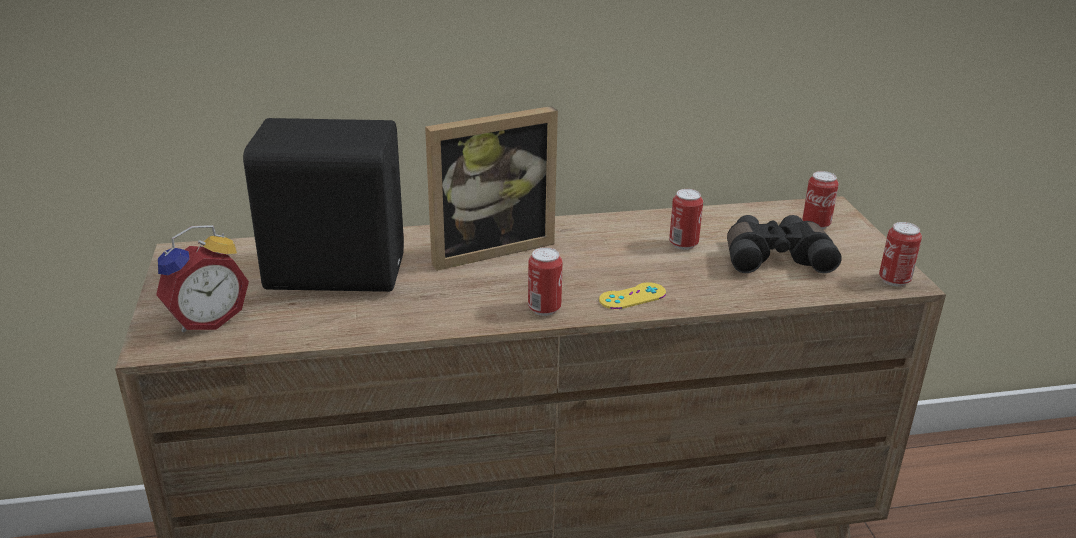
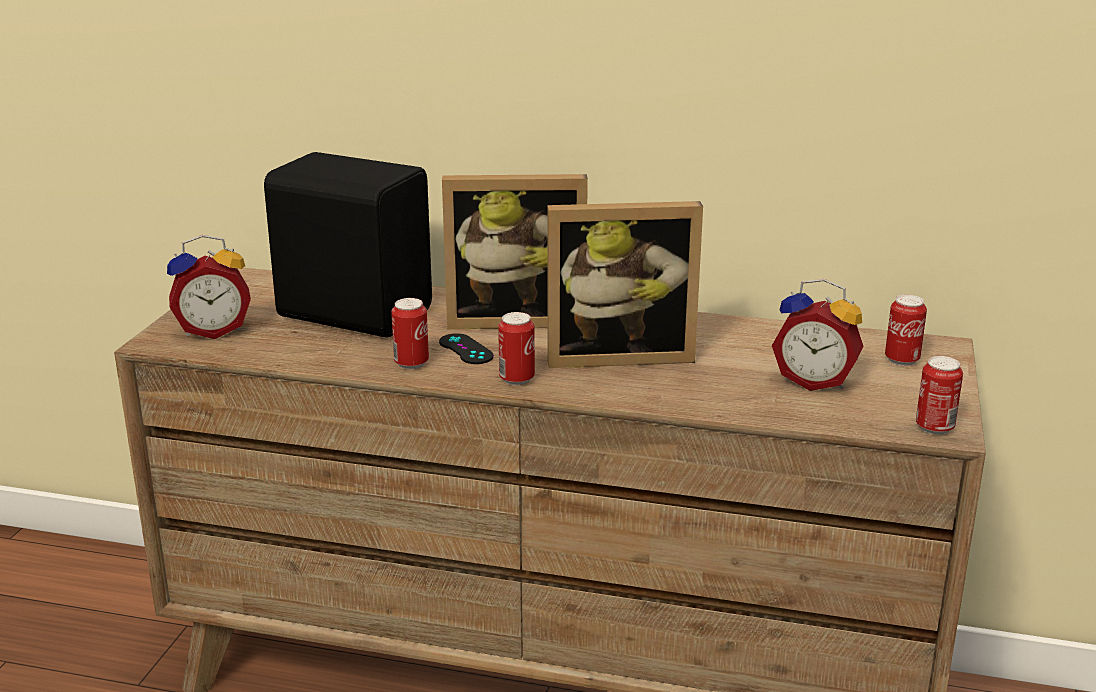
camera: 25 degrees right, 5 degrees down
yellow game controller [599,282,666,309] -> none
can [669,189,703,250] -> can moved to [391,298,429,369]
black binoculars [727,215,842,273] -> alarm clock [772,279,864,391]
none -> black game controller [439,333,494,364]
none -> picture frame [547,201,703,368]

